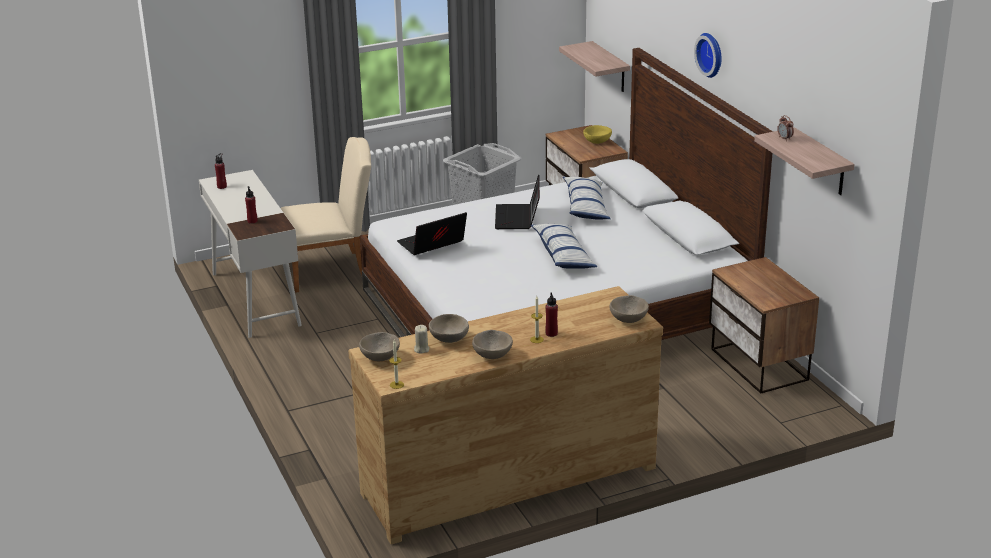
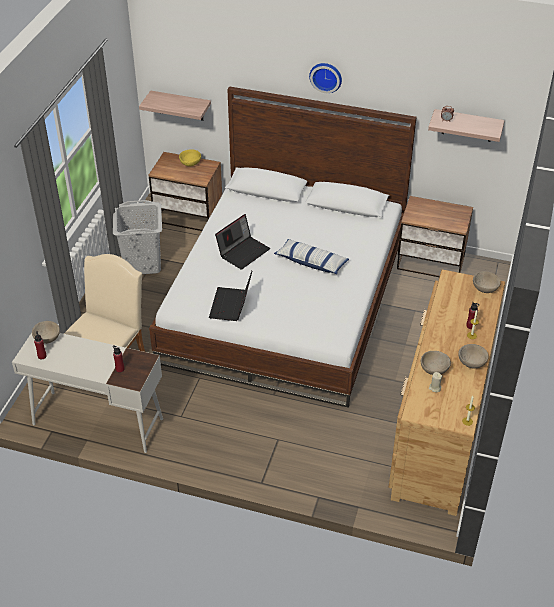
camera: 50 degrees left, 15 degrees up
beige bowl [359,332,400,361] -> beige bowl moved to [32,321,60,344]
laptop [495,174,540,229] -> laptop turned 90 degrees counterclockwise [215,214,270,270]
pillow [563,177,611,220] -> none

